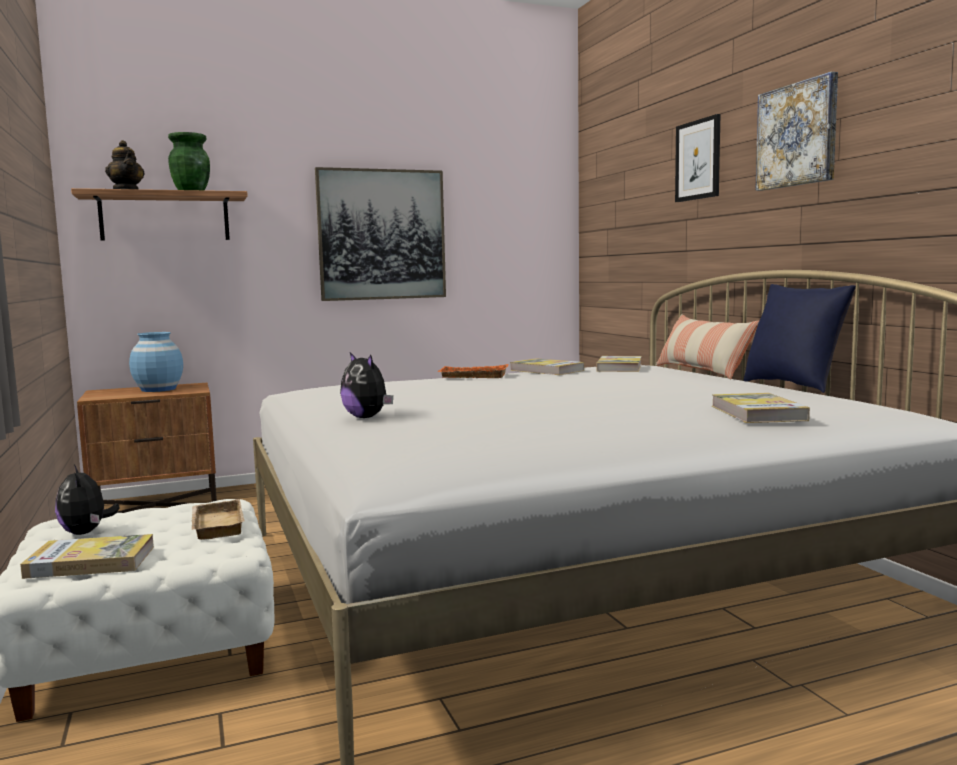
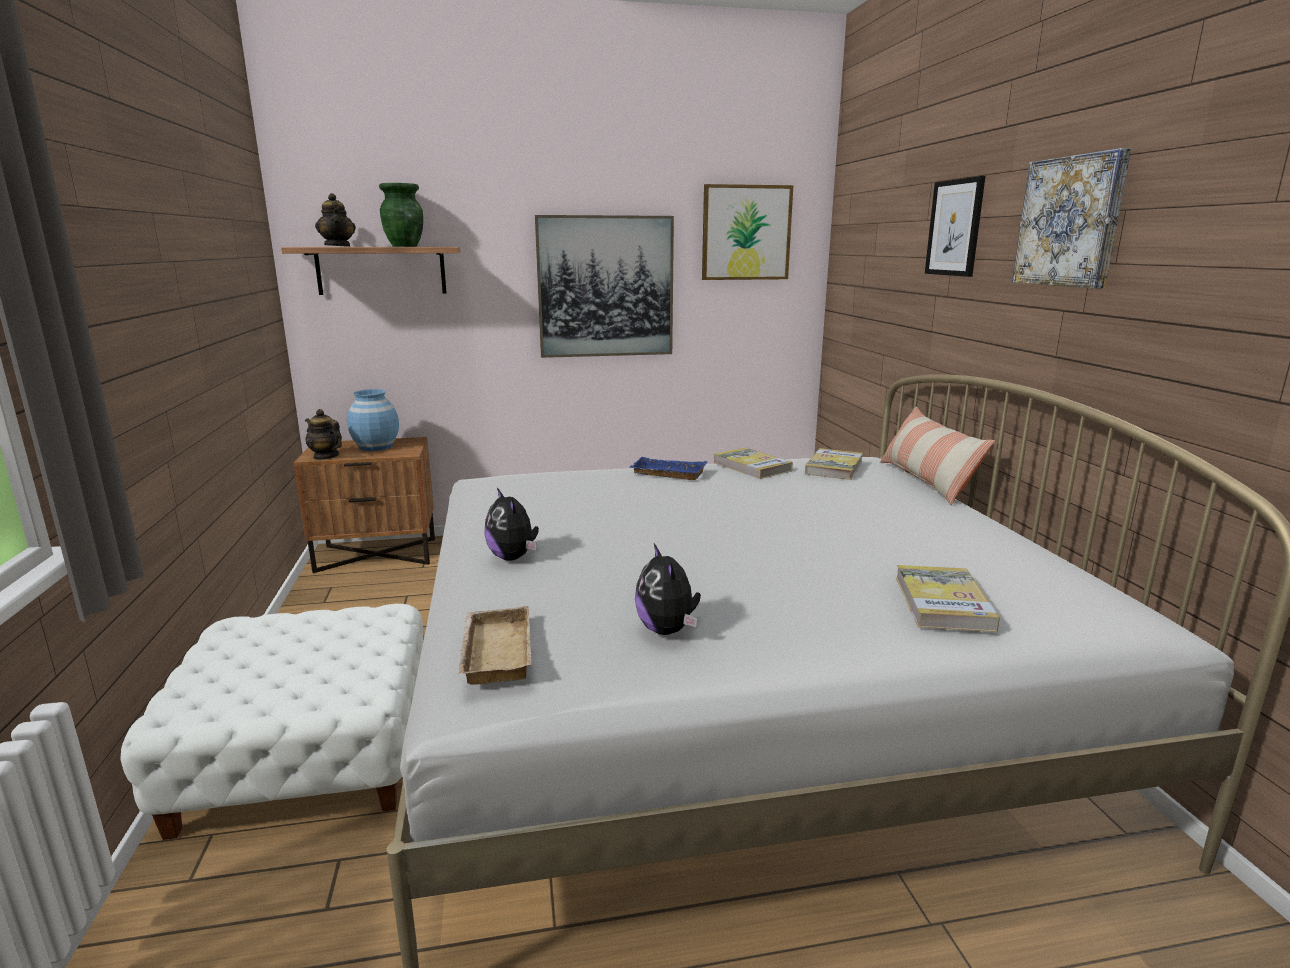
camera: 10 degrees right, 10 degrees up
book [20,534,154,579] -> none
plush toy [55,465,120,535] -> plush toy moved to [635,544,701,635]
beige tray [191,499,245,540] -> beige tray moved to [458,606,532,685]
orange tray [437,364,508,378] -> blue tray [629,457,708,480]
blue pillow [744,284,856,393] -> none
none -> teapot [305,409,342,460]
none -> picture [702,184,793,280]

